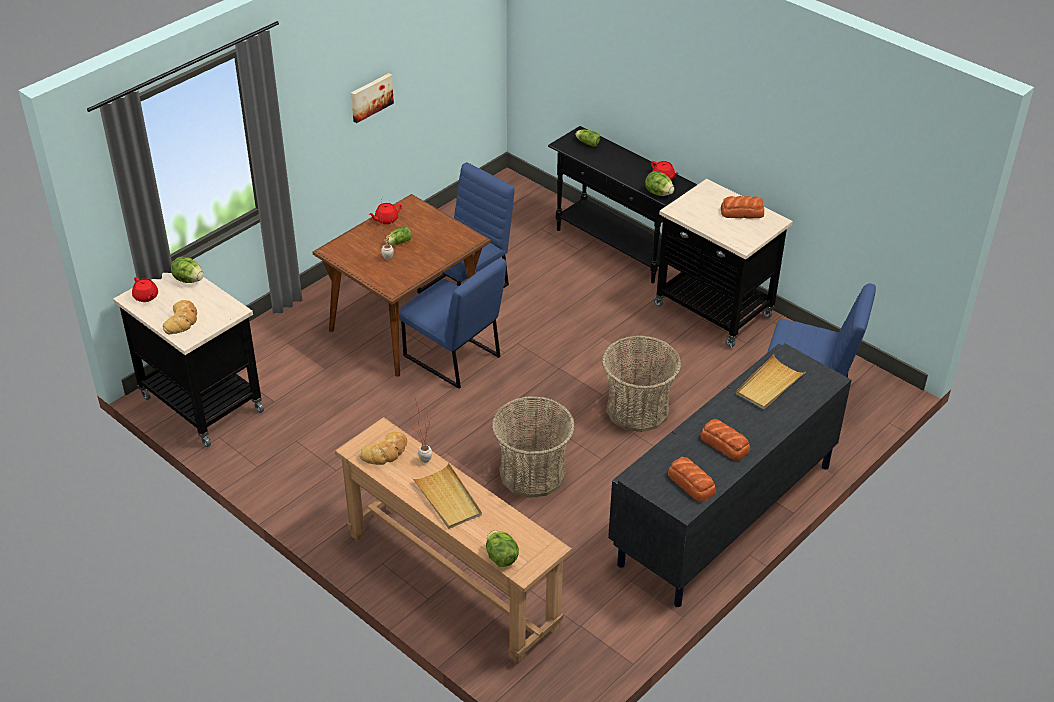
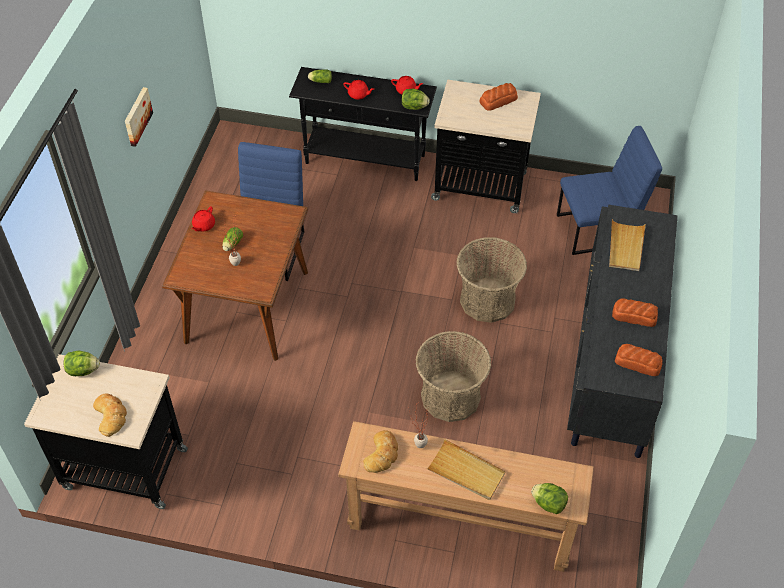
camera: 30 degrees left, 10 degrees up
red teapot [132,277,158,302] -> red teapot moved to [344,80,374,99]
blue chair [399,258,506,389] -> none

